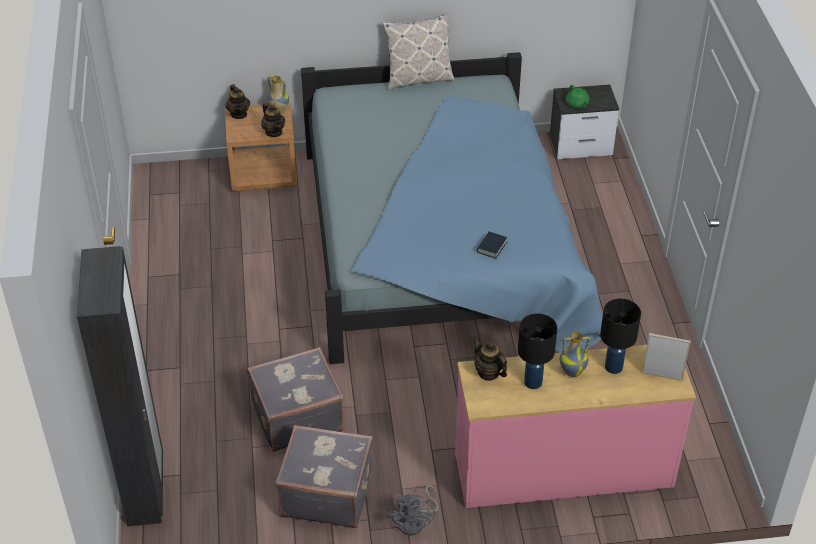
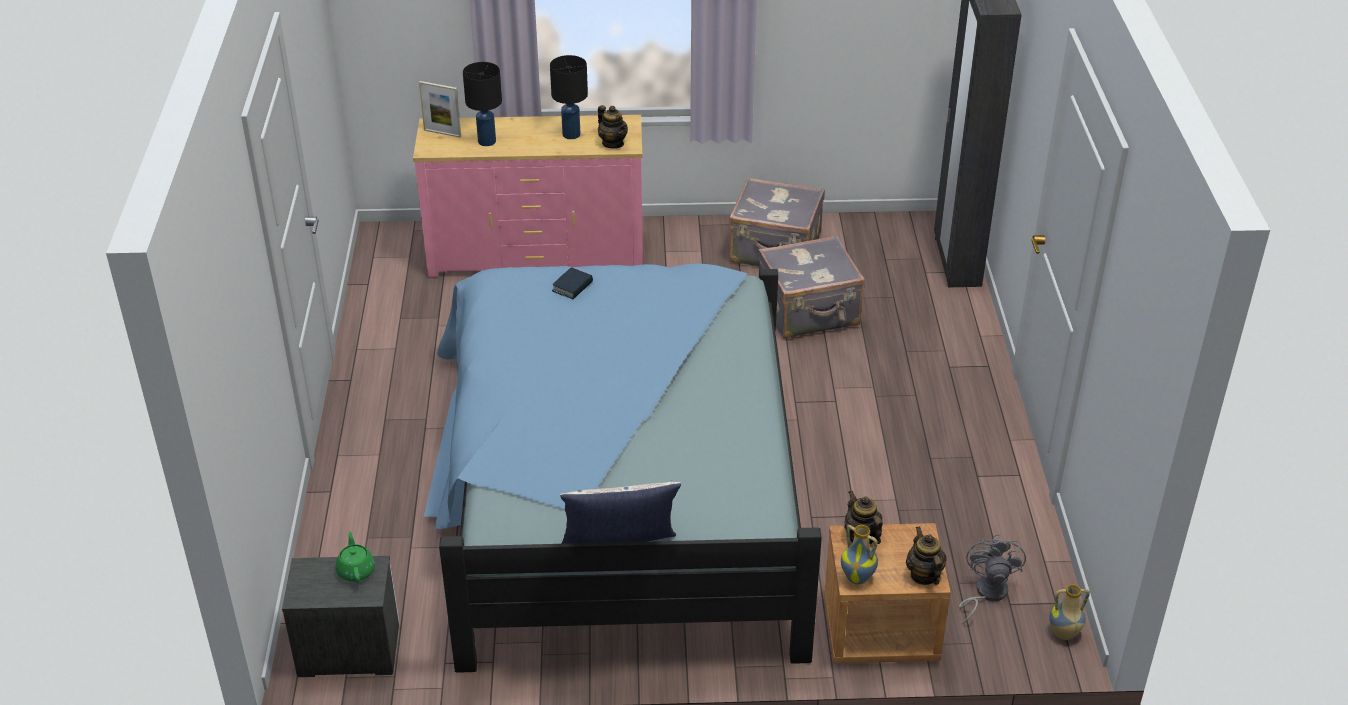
camera: 175 degrees left, 5 degrees down
grey fan [387,485,438,536] -> grey fan moved to [959,534,1026,625]
vase [560,332,590,377] -> vase moved to [1049,584,1090,640]

